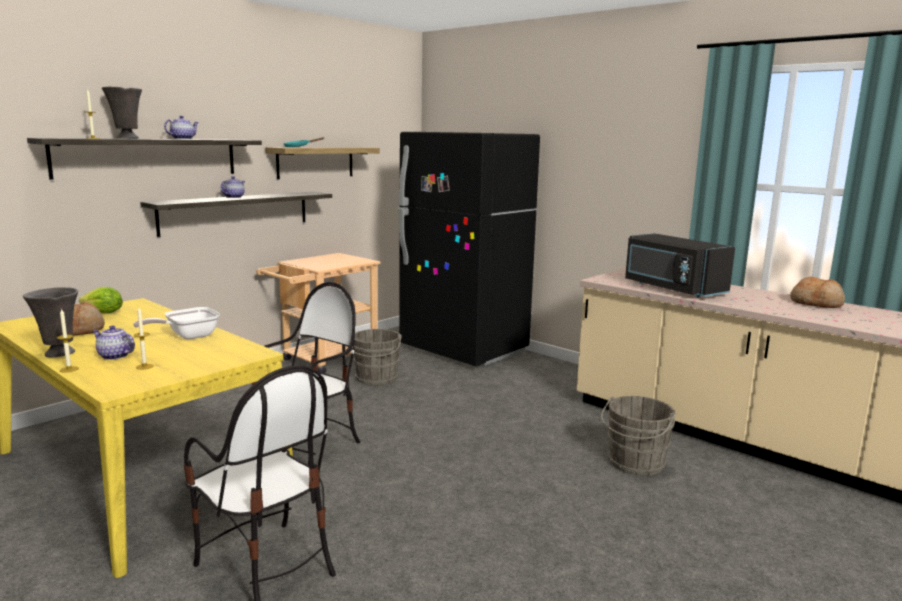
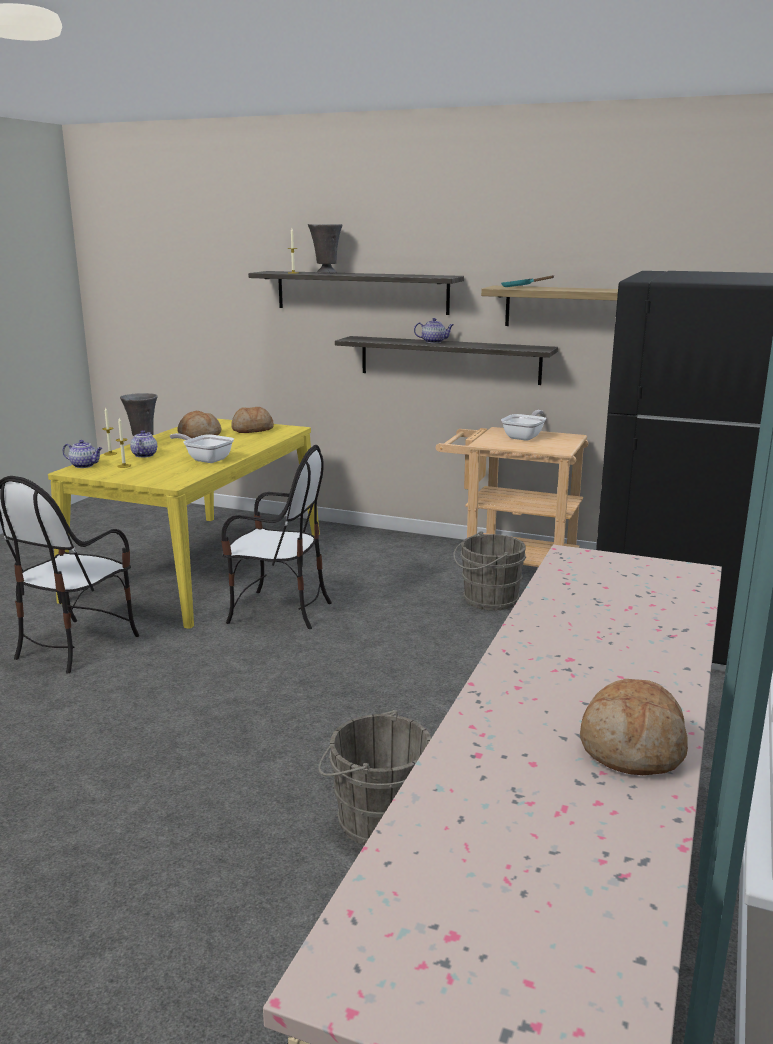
camera: 70 degrees right, 5 degrees up
lettuce [79,287,123,313] -> bread [231,407,274,433]
teapot [164,116,199,139] -> teapot moved to [63,440,102,468]
black microwave [625,233,735,298] -> none
none -> frying pan [501,410,546,441]

